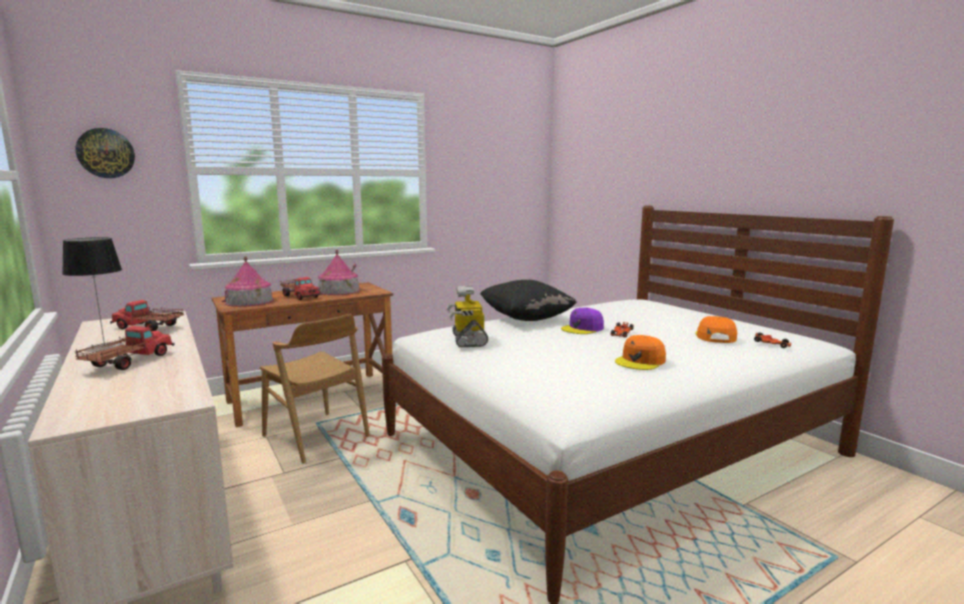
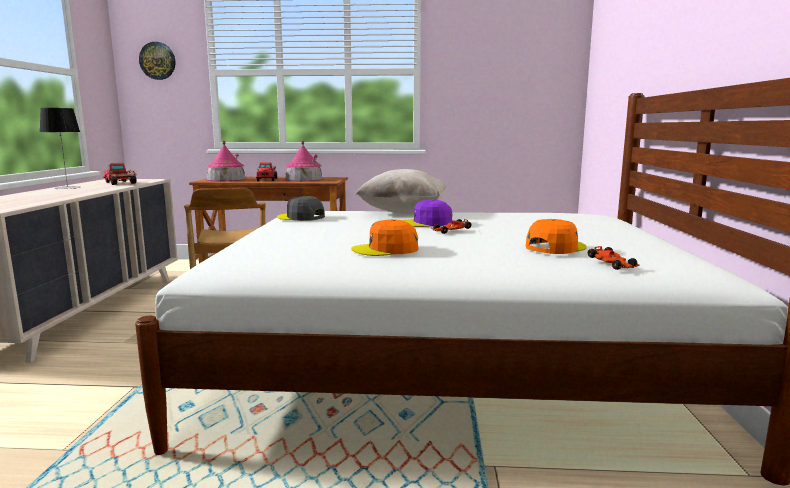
camera: 35 degrees right, 0 degrees up
toy truck [75,326,174,370] -> none
toy robot [447,286,488,348] -> grey cap [277,196,325,221]
black pillow [480,280,577,321] -> beige pillow [356,169,446,214]

